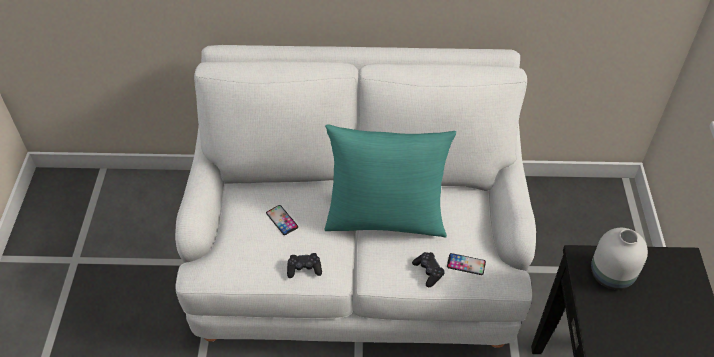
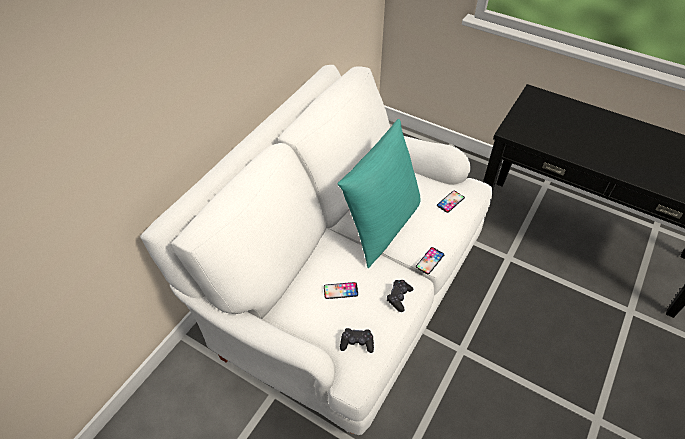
camera: 60 degrees left, 0 degrees up
black game controller [412,252,445,287] -> black game controller moved to [340,328,374,353]
white vase [591,228,648,290] -> none
none -> phone [416,247,444,274]

